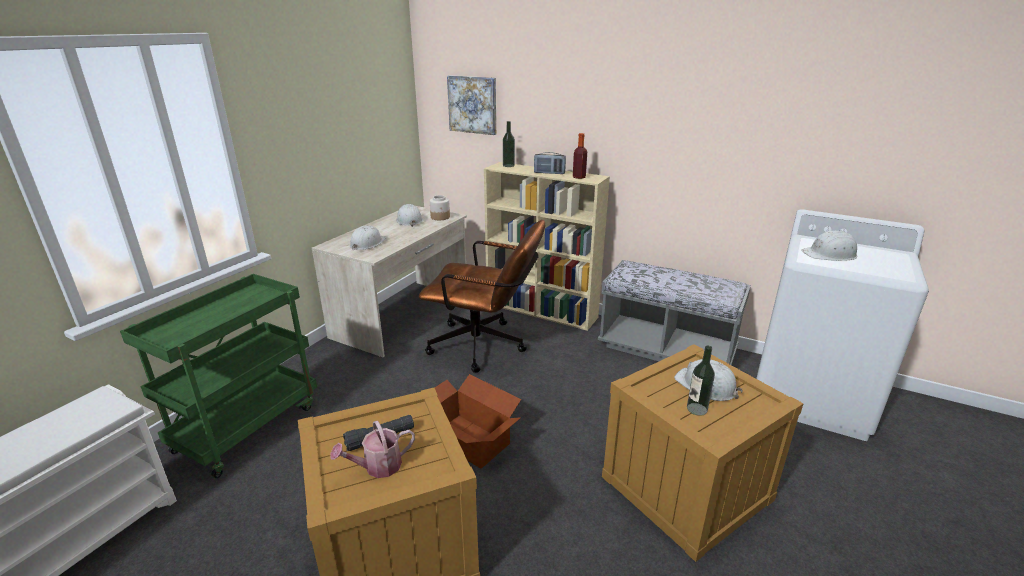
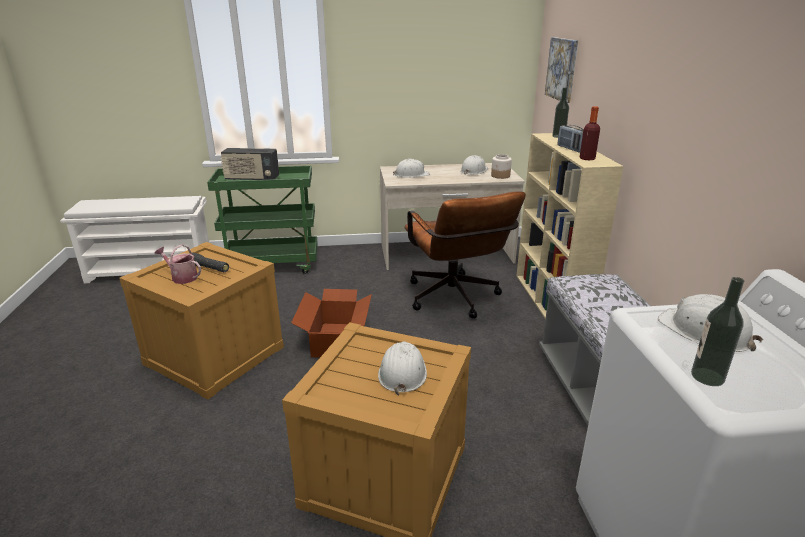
camera: 55 degrees right, 0 degrees up
bottle [687,346,715,416] -> bottle moved to [691,277,744,386]
none -> radio [221,148,279,181]

